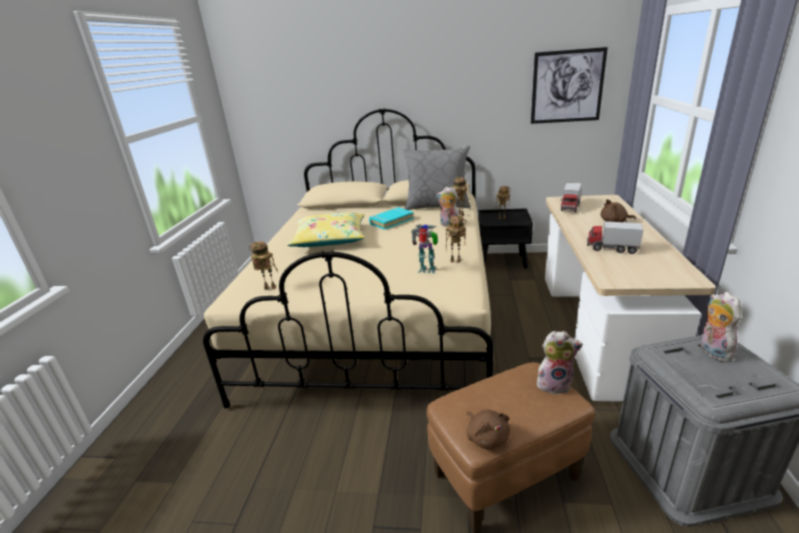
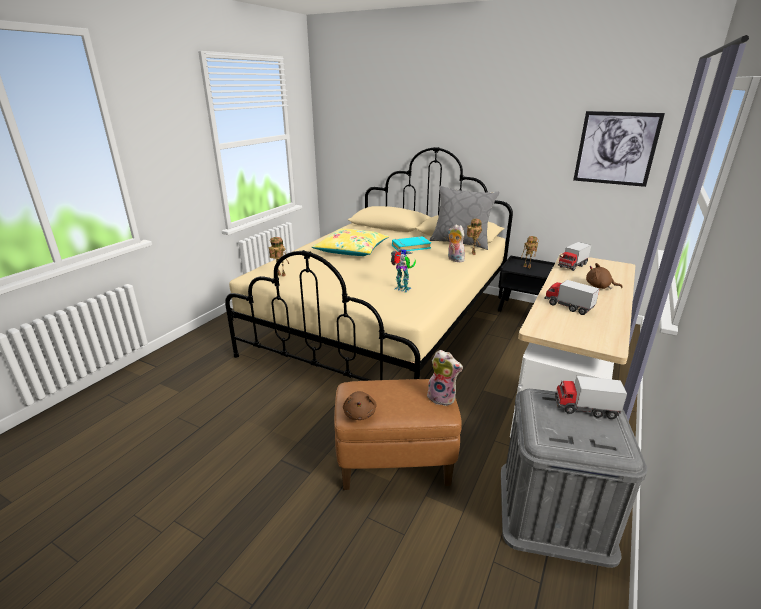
camera: 20 degrees right, 0 degrees up
toy robot [446,216,466,263] -> none
plush toy [700,292,742,362] -> toy truck [555,376,627,419]

